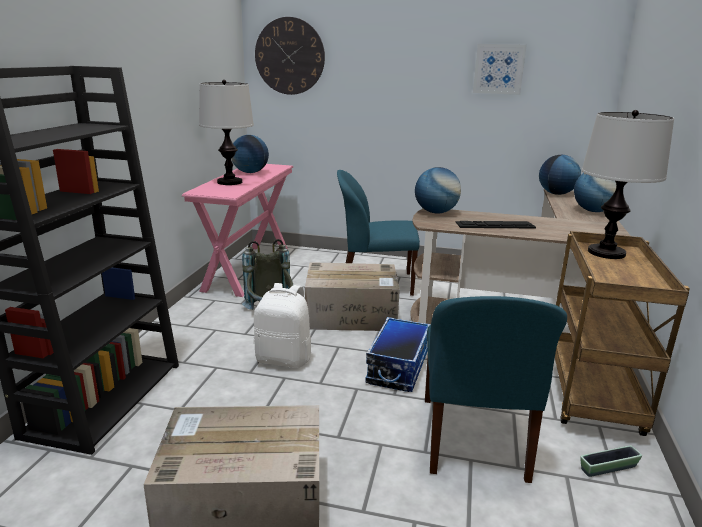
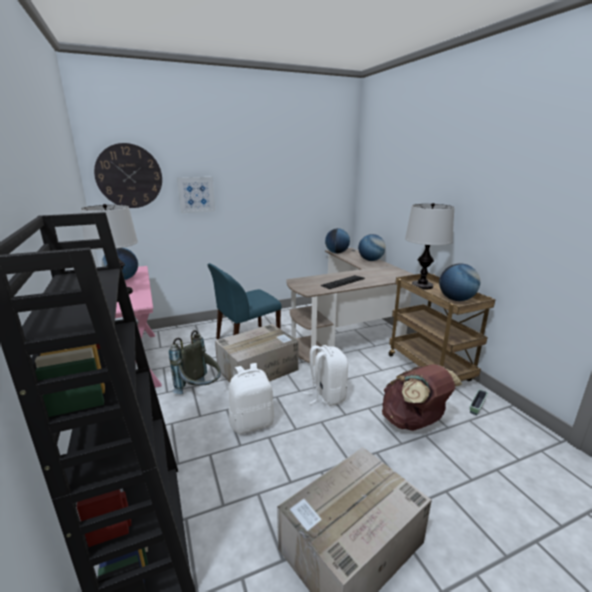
camera: 35 degrees left, 0 degrees up
storage box [365,317,431,392] -> white backpack [303,345,348,406]
globe [415,167,461,213] -> globe moved to [439,264,480,301]
blue chair [425,296,567,483] -> brown backpack [382,364,462,431]
picture [473,44,527,95] -> picture moved to [177,177,215,213]

